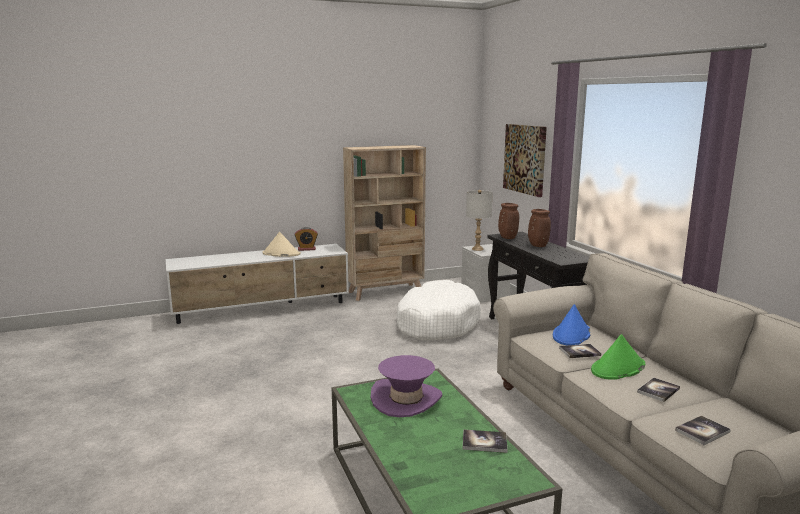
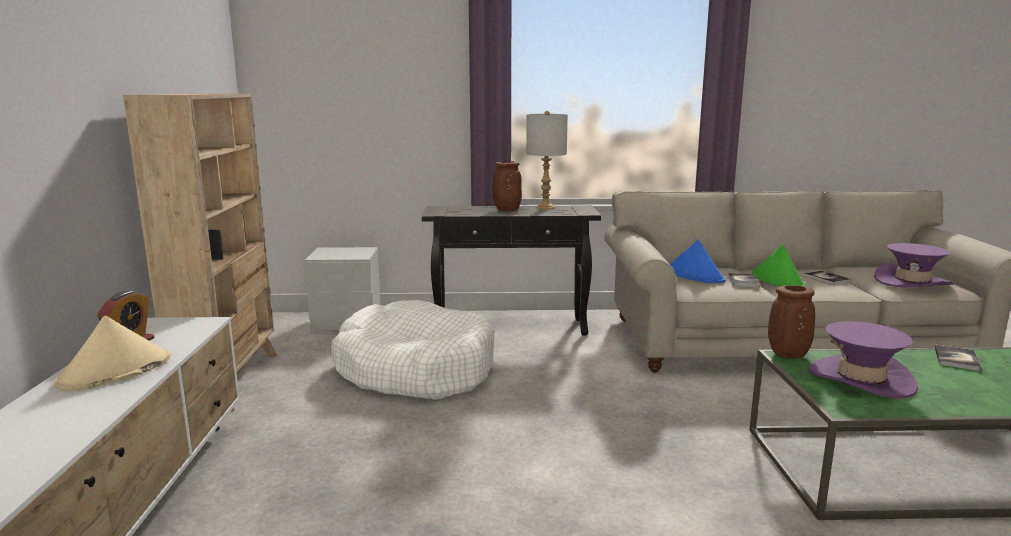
camera: 70 degrees left, 0 degrees up
grey table lamp [466,190,493,251] -> grey table lamp moved to [526,111,568,210]
brown vase [498,203,519,239] -> brown vase moved to [768,285,815,358]
picture [503,124,547,197] -> none
book [675,416,731,445] -> purple hat [874,243,954,288]

